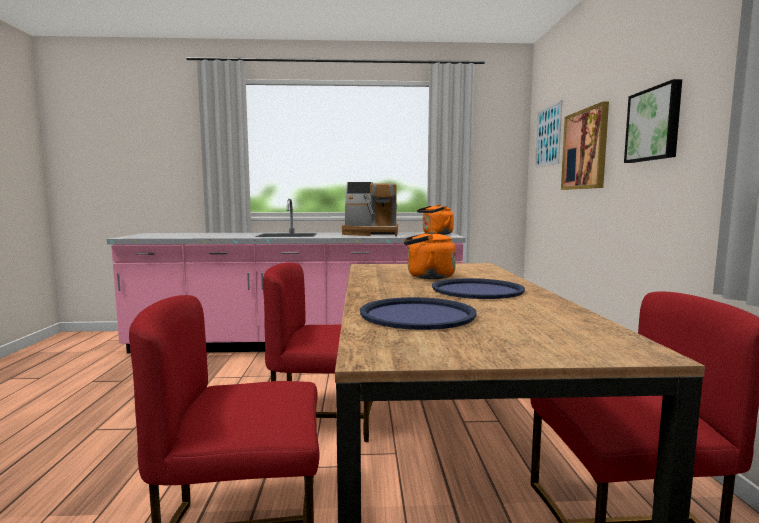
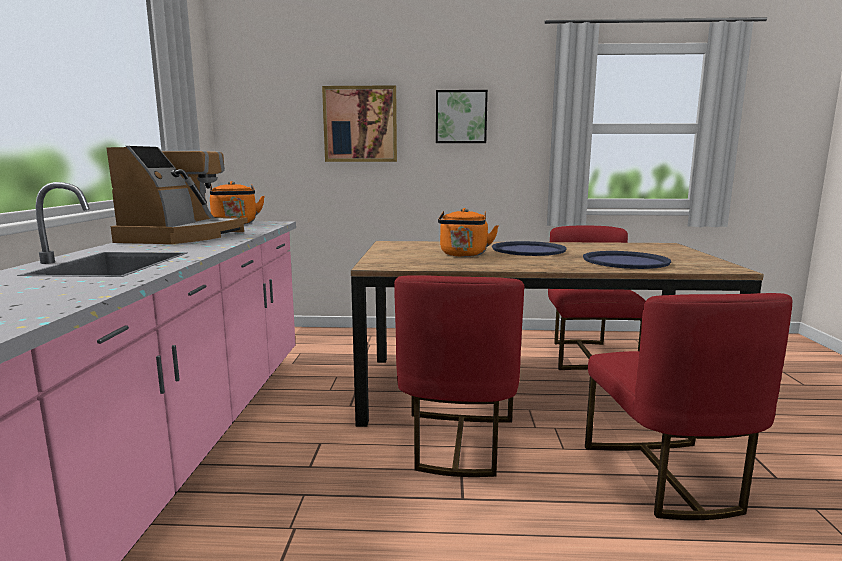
camera: 85 degrees left, 5 degrees up
picture [535,100,562,168] -> none

